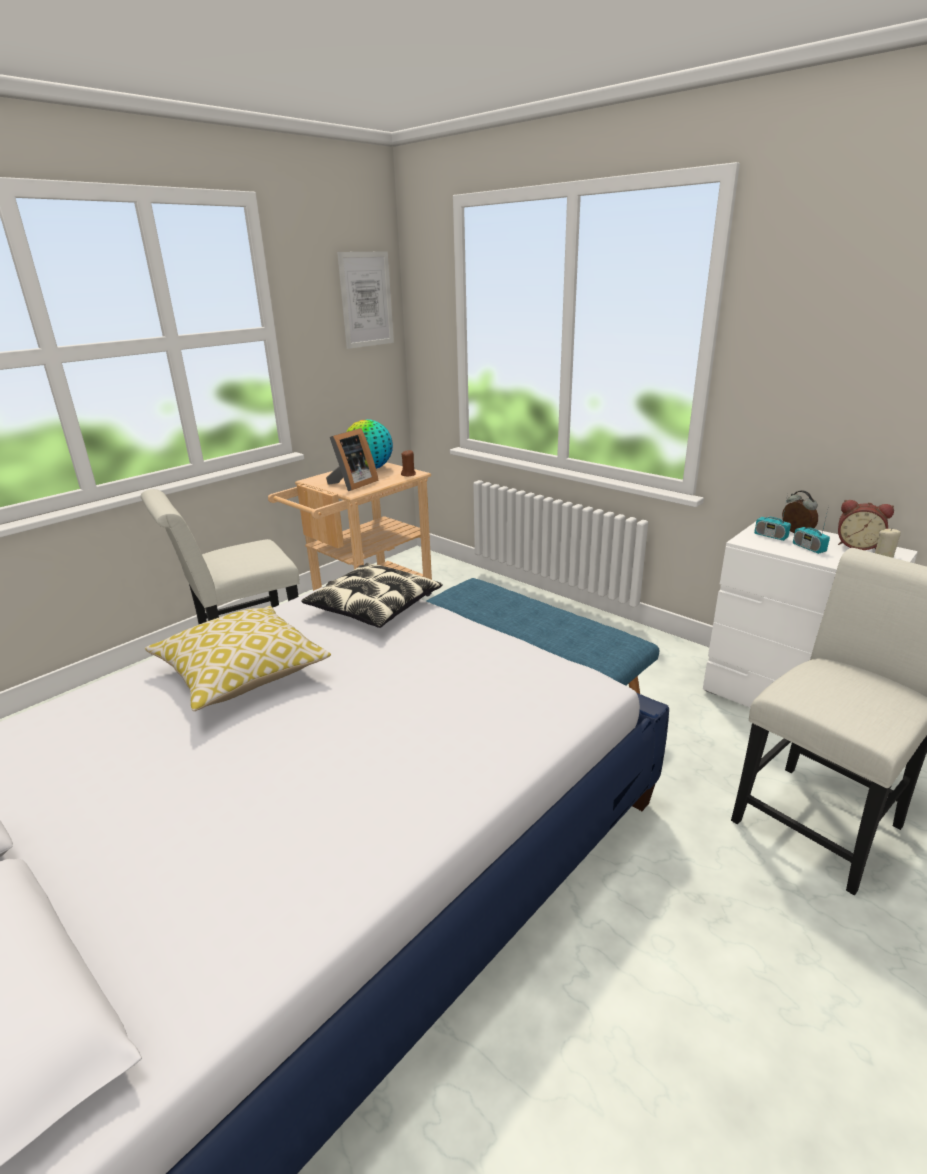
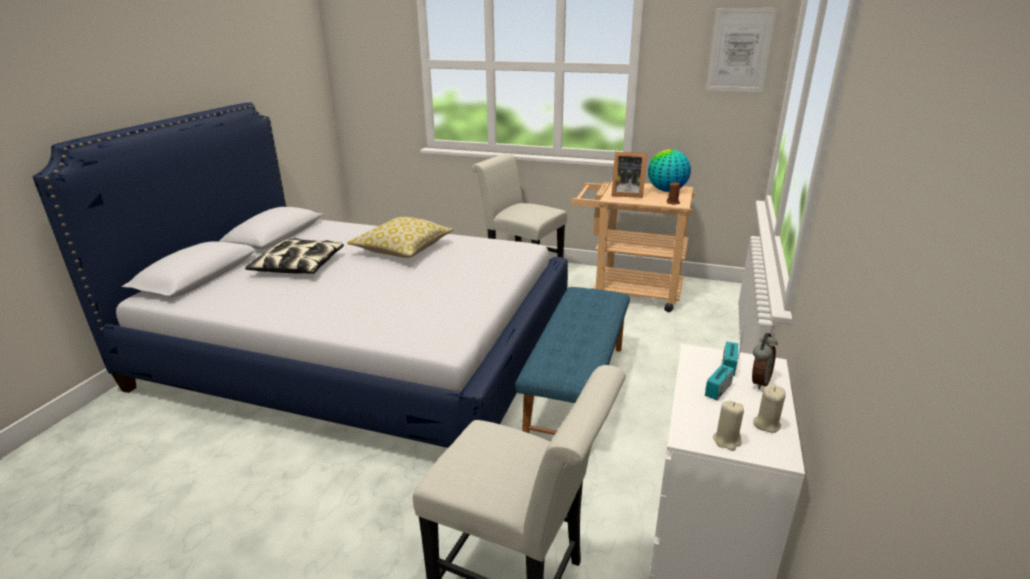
camera: 65 degrees right, 0 degrees up
pillow [301,563,442,628] -> pillow moved to [245,238,344,274]
alarm clock [838,500,894,550] -> beige candle [753,385,786,433]

